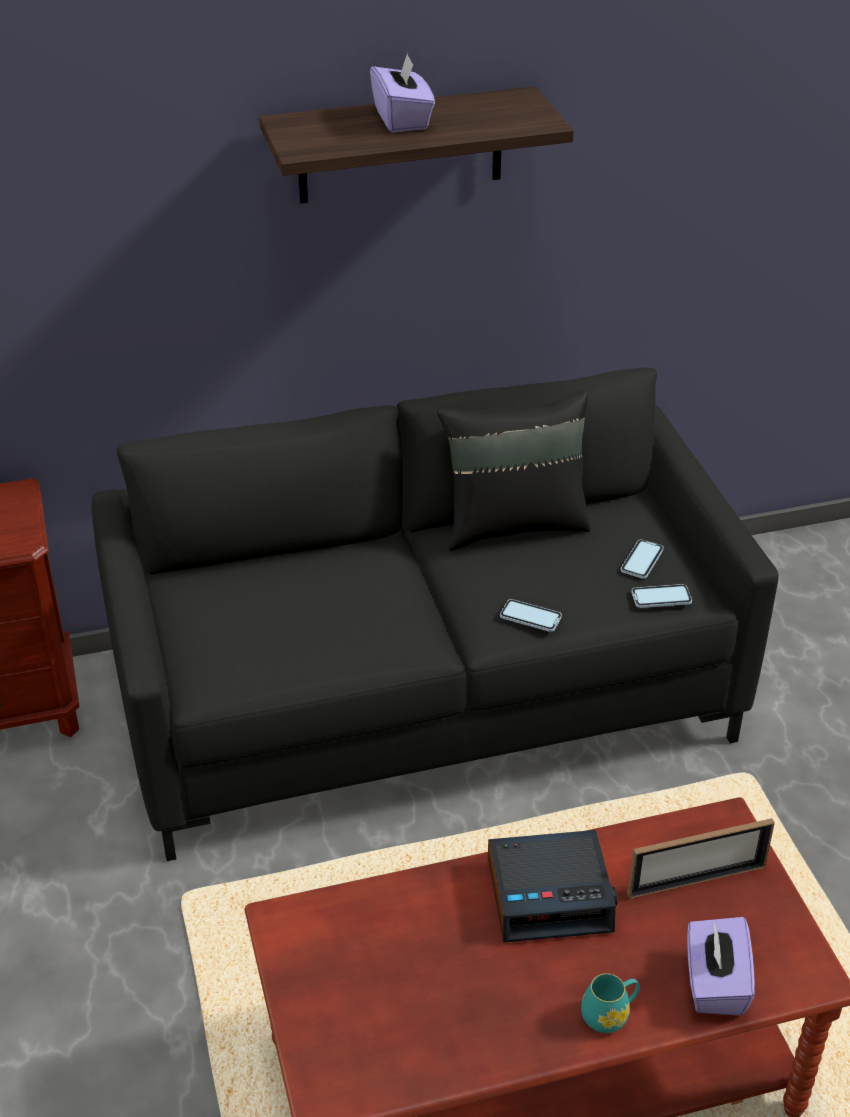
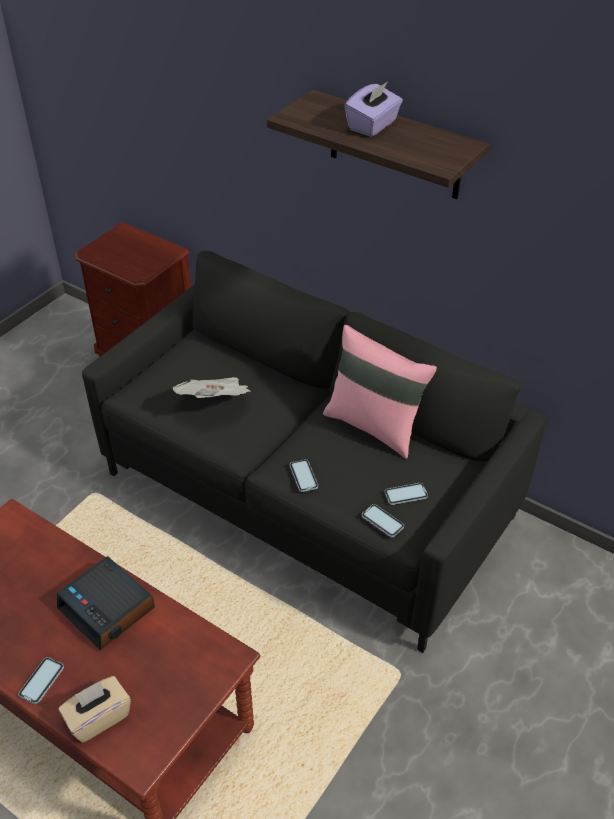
camera: 50 degrees right, 5 degrees up
black pillow [437,390,591,551] -> pink pillow [323,325,437,459]
turquoise mug [581,973,640,1033] -> phone [18,657,64,704]
picture frame [627,818,775,899] -> none
purple tissue box [687,917,755,1016] -> beige tissue box [58,676,131,743]
none -> newspaper [172,377,251,398]

